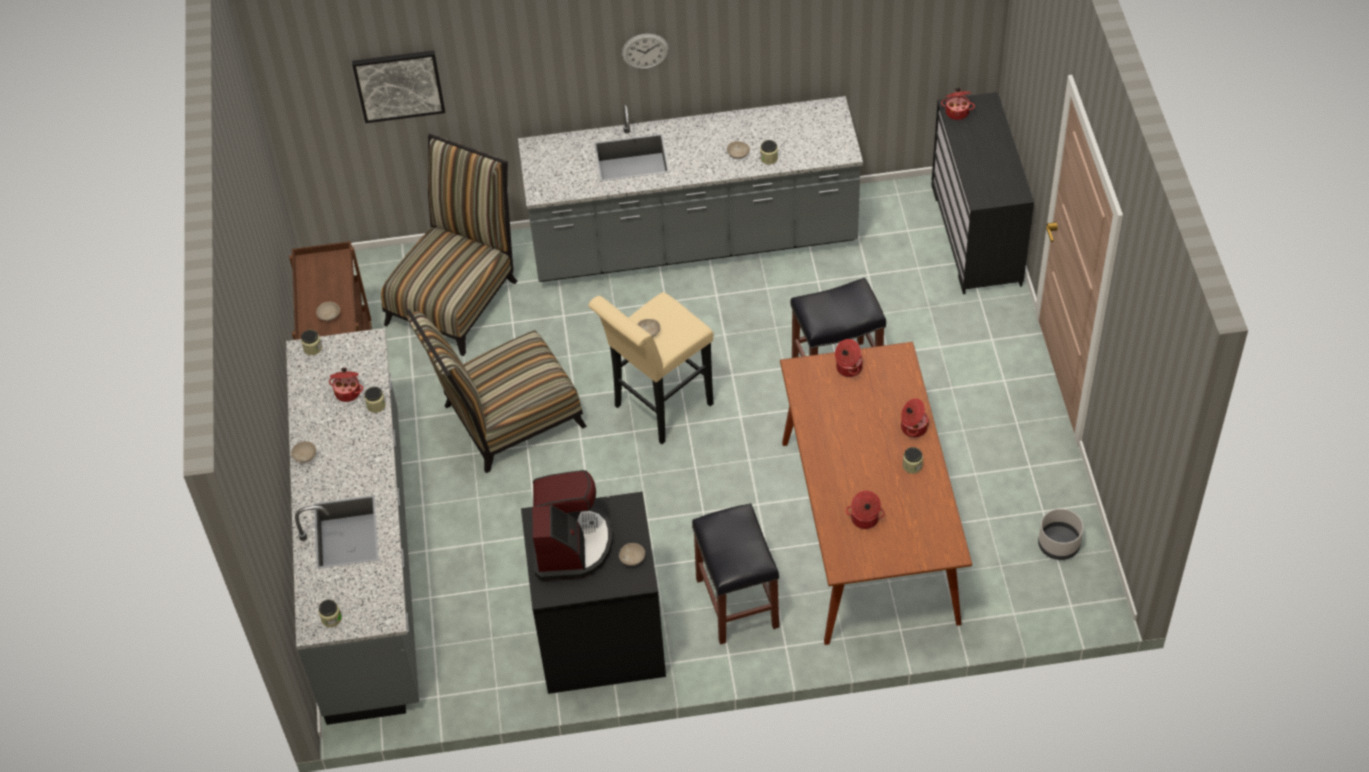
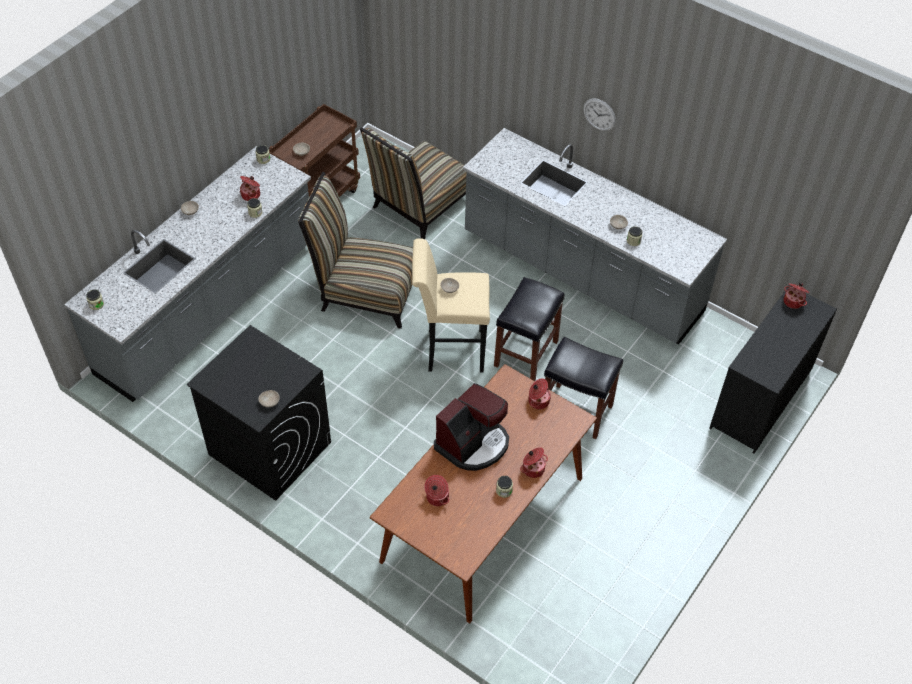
camera: 40 degrees right, 0 degrees up
picture [352,50,445,123] -> none
chair [381,133,517,356] -> chair turned 150 degrees clockwise [360,127,467,239]
coffee machine [532,470,613,581] -> coffee machine moved to [434,383,509,471]
black stool [692,503,780,644] -> black stool moved to [494,277,565,381]
grey planter [1038,509,1084,560] -> none

